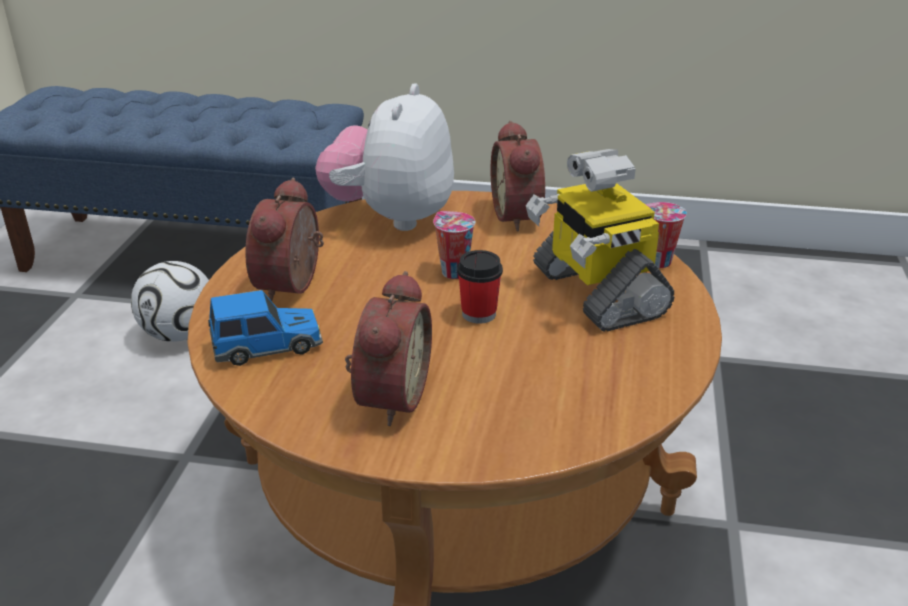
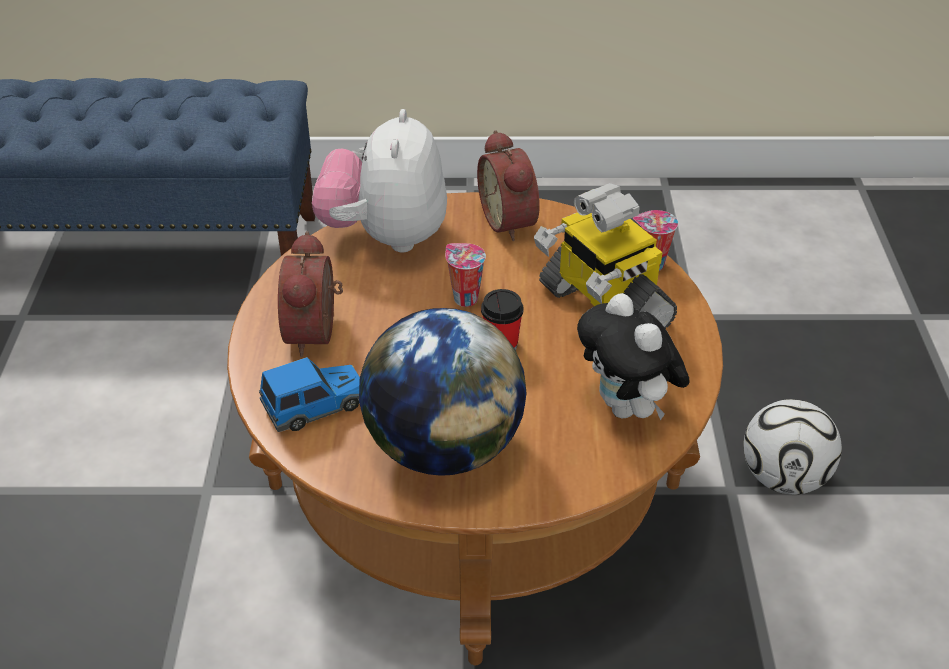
camera: 10 degrees left, 10 degrees up
football [131,261,209,342] -> football moved to [743,399,842,495]
alarm clock [345,271,432,426] -> globe [359,308,526,476]
none -> plush toy [577,293,690,420]

